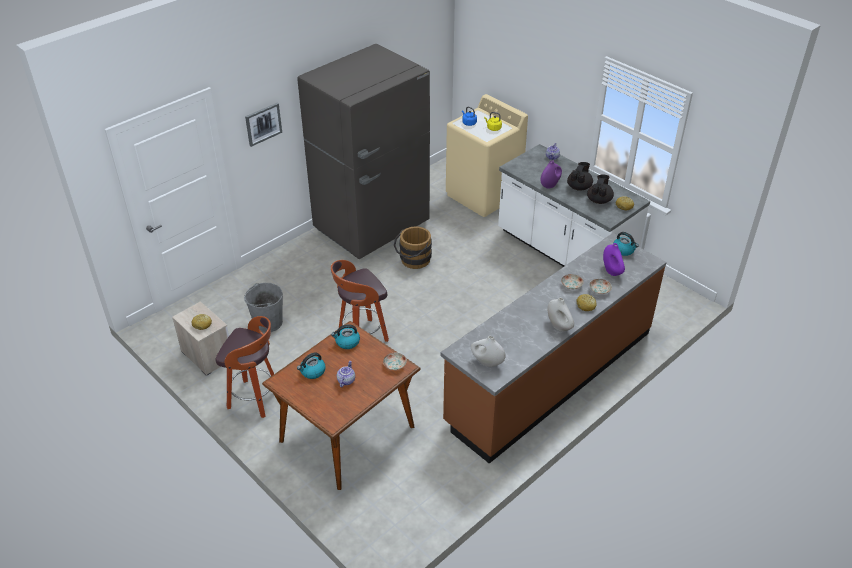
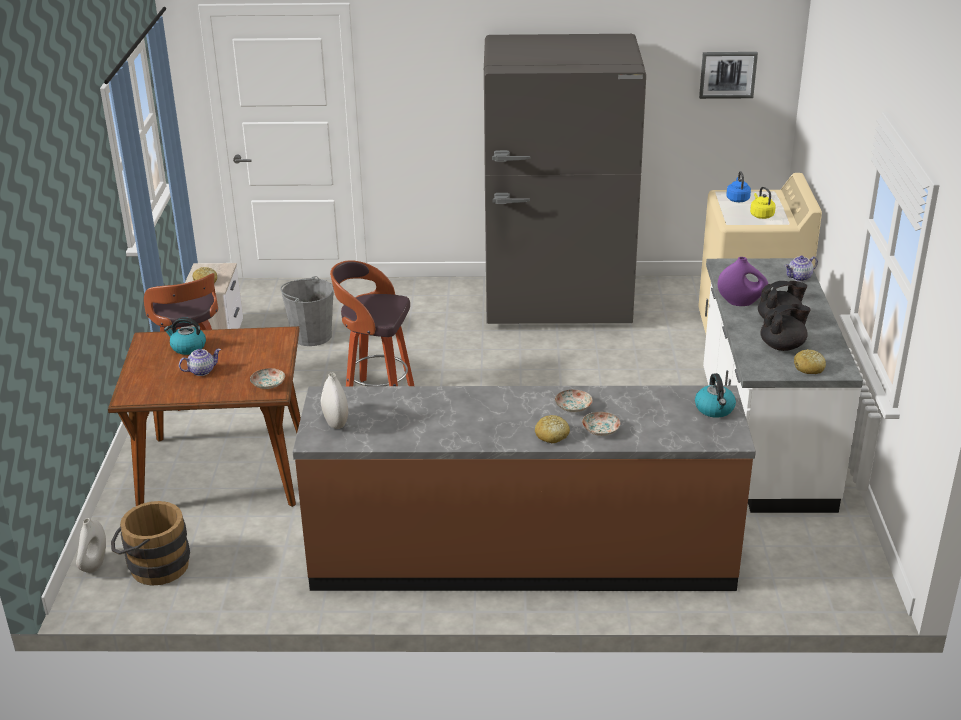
camera: 45 degrees right, 10 degrees down
picture [245,103,282,147] -> picture moved to [699,52,758,99]
kettle [331,324,360,349] -> none
brown bucket [394,226,432,269] -> brown bucket moved to [111,501,190,586]
white vase [547,298,574,332] -> white vase moved to [76,518,106,573]
purple vase [603,243,625,276] -> none

